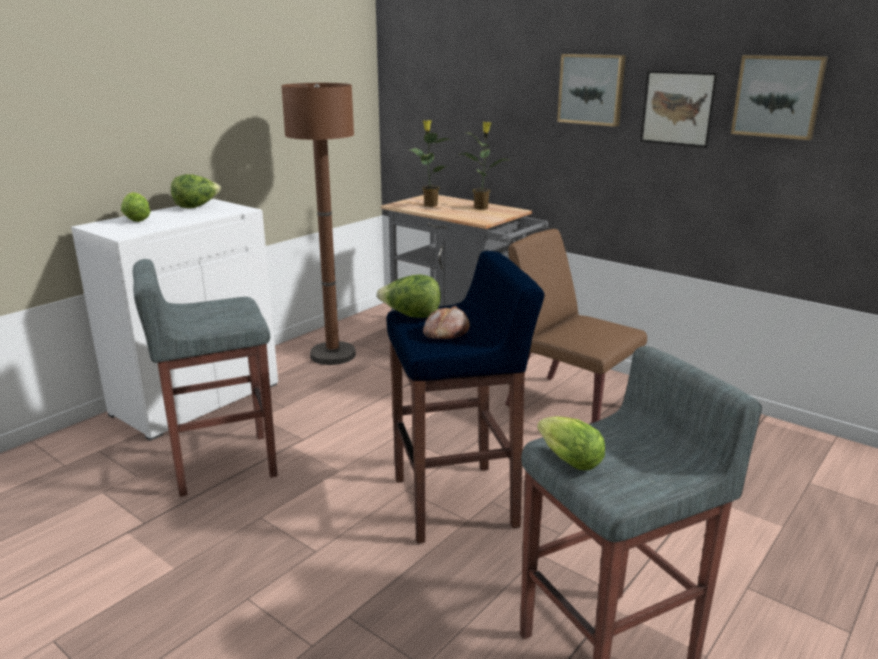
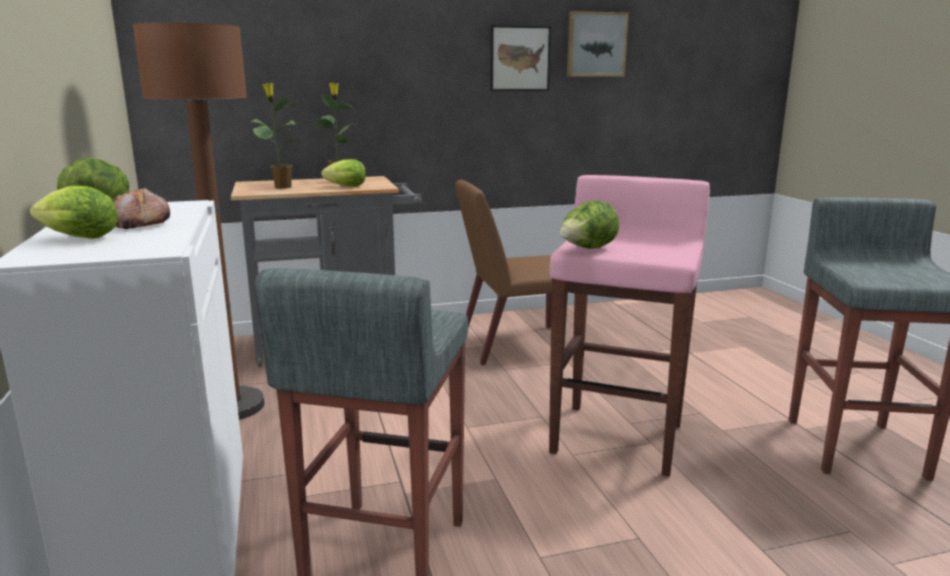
camera: 55 degrees left, 5 degrees down
blue stool [386,251,544,544] -> pink stool [549,175,710,476]
bread [423,306,470,339] -> bread moved to [113,188,170,229]
lettuce [537,416,605,470] -> lettuce moved to [321,159,366,187]
picture [557,54,626,127] -> none

